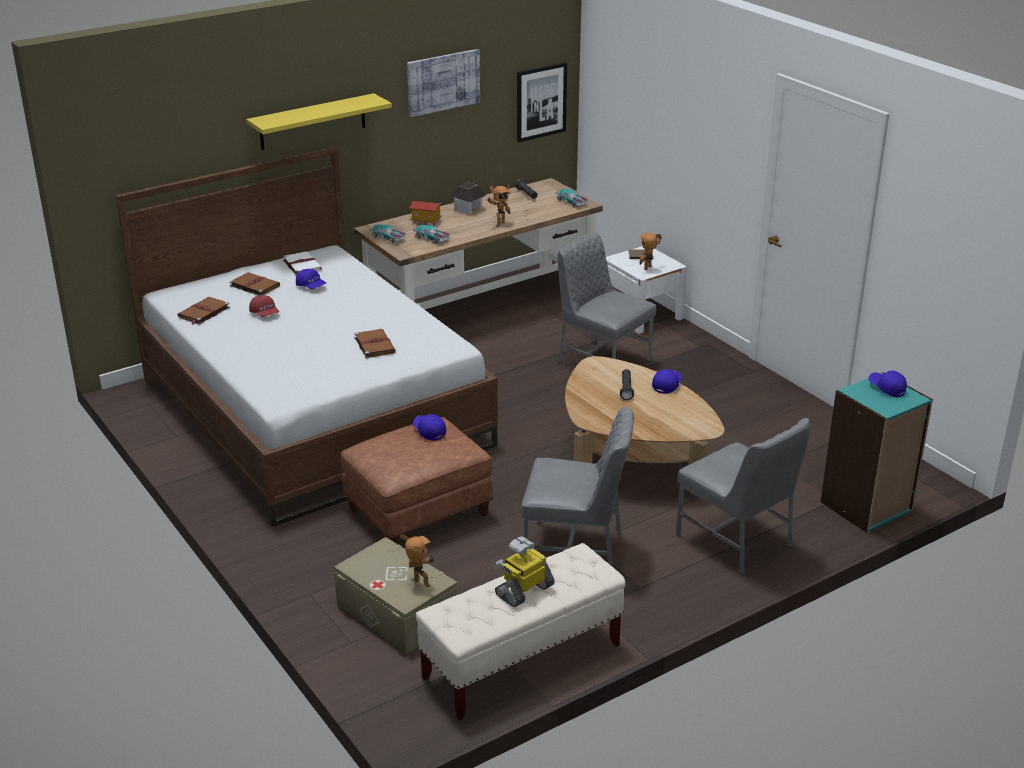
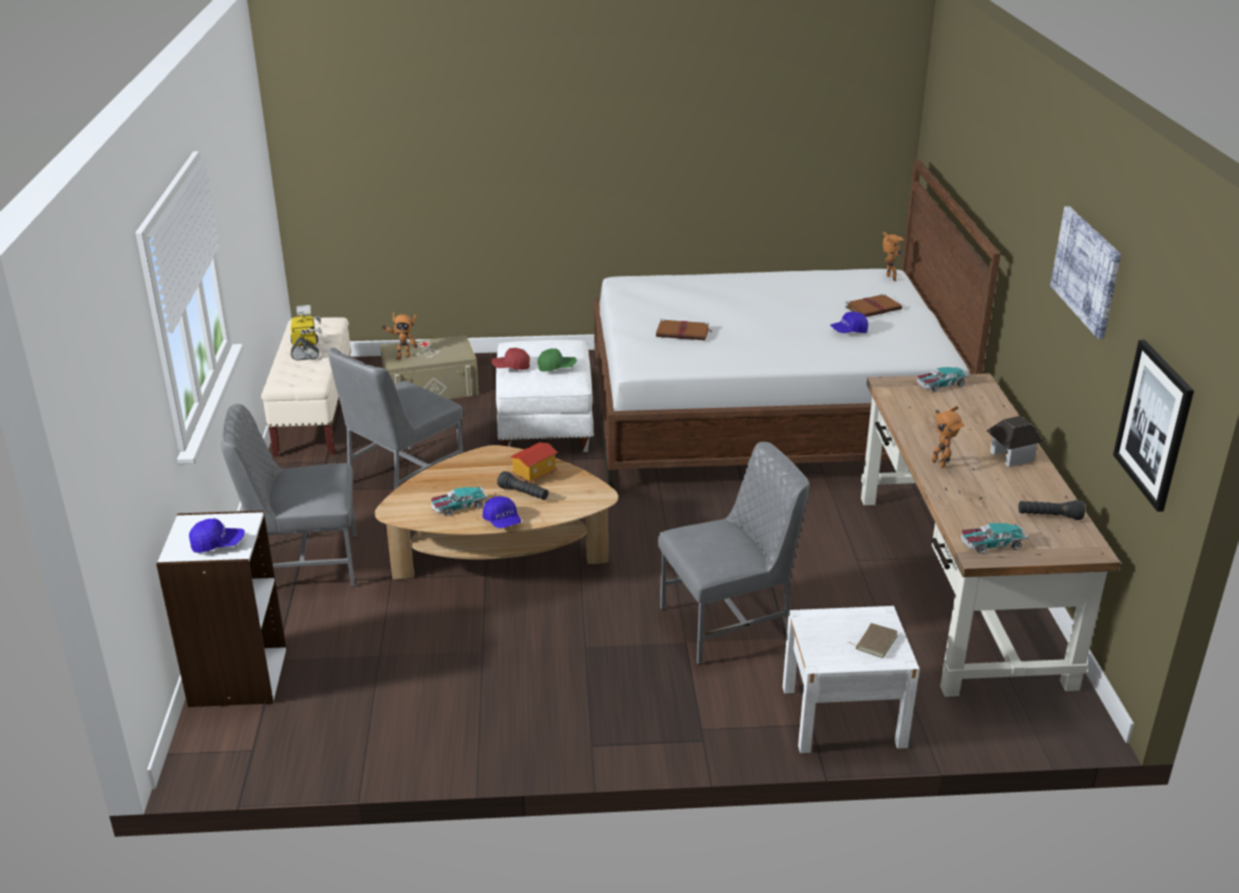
camera: 120 degrees right, 0 degrees up
brown book [177,297,230,325] -> none
yellow shelf [246,93,392,150] -> none
red cap [249,295,279,317] -> red cap moved to [491,348,530,370]
white book [283,251,322,276] -> none
brown ottoman [341,417,493,544] -> white ottoman [496,340,594,452]
toy house [409,201,441,226] -> toy house moved to [510,442,558,484]
toy car [413,225,450,244] -> toy car moved to [431,486,487,516]
blue cap [413,414,446,441] -> green cap [538,349,577,372]
toy robot [639,233,662,270] -> toy robot moved to [882,232,904,281]
turquoise bookcase [821,372,933,533] -> white bookcase [156,510,287,707]

